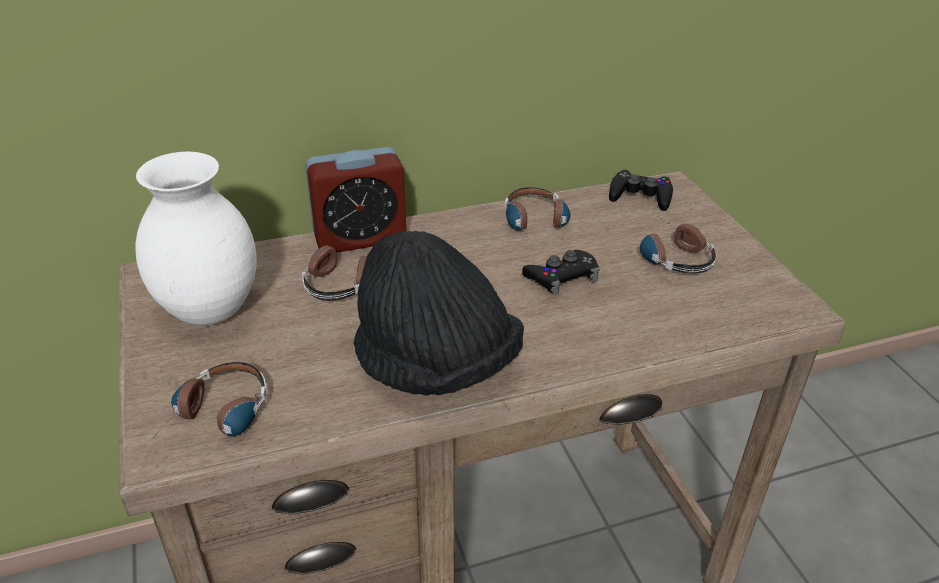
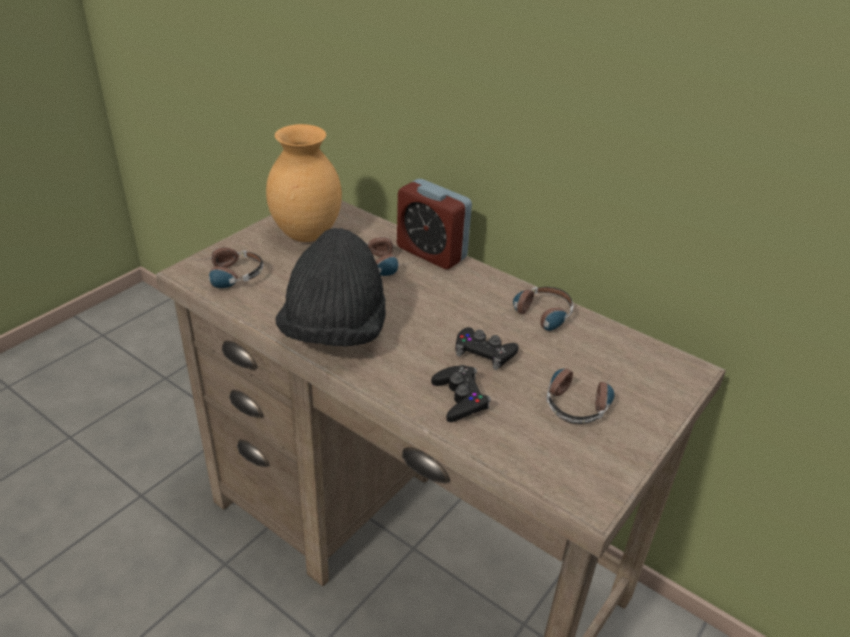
camera: 55 degrees right, 0 degrees up
white vase [135,152,257,326] -> brown vase [266,124,342,242]
black game controller [609,170,673,211] -> black game controller moved to [431,365,491,422]

